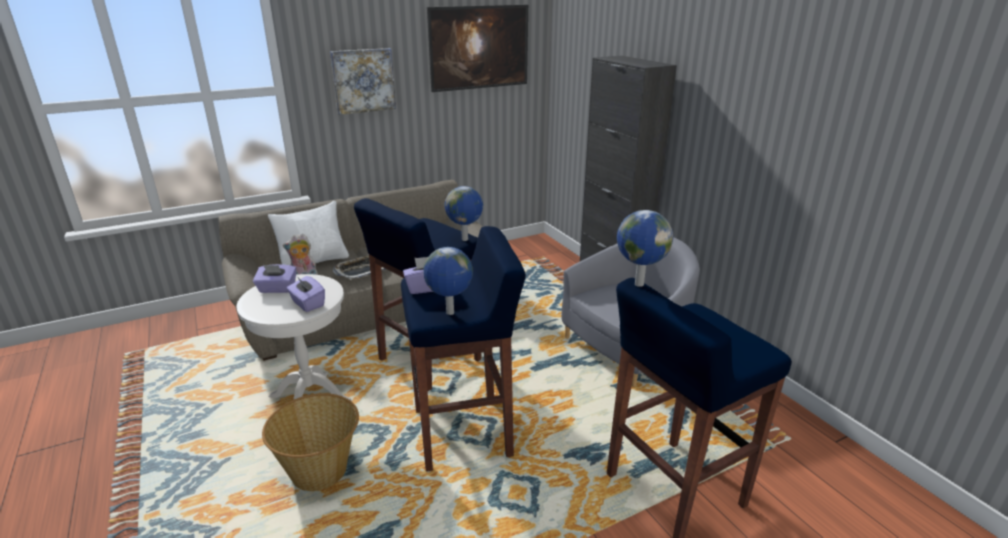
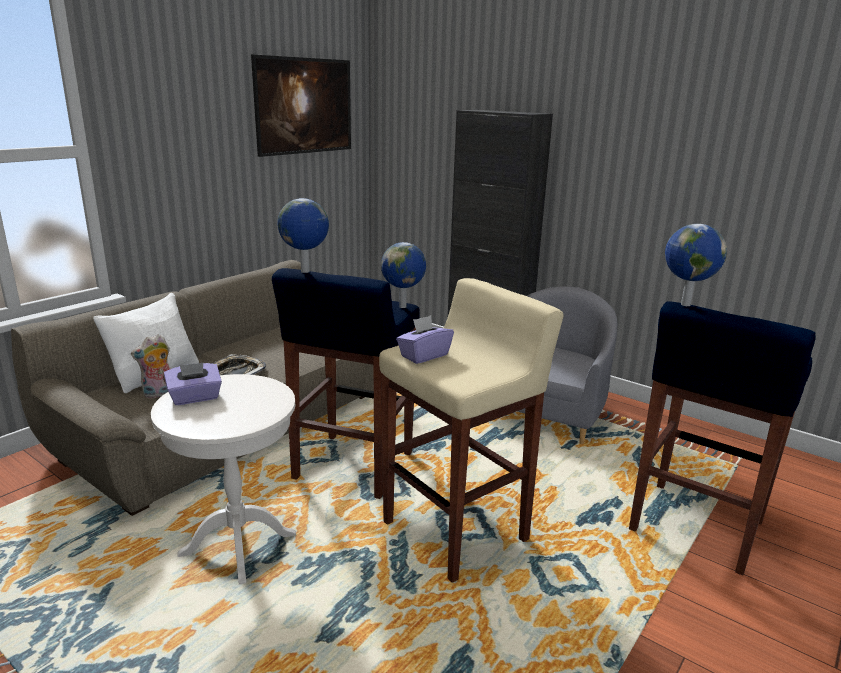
camera: 25 degrees left, 5 degrees down
basket [262,393,359,491] -> none
purple tissue box [287,276,325,312] -> none
picture [330,48,396,115] -> none
blue stool [401,226,526,472] -> beige stool [379,278,564,583]
globe [423,247,473,315] -> globe moved to [277,198,329,273]

